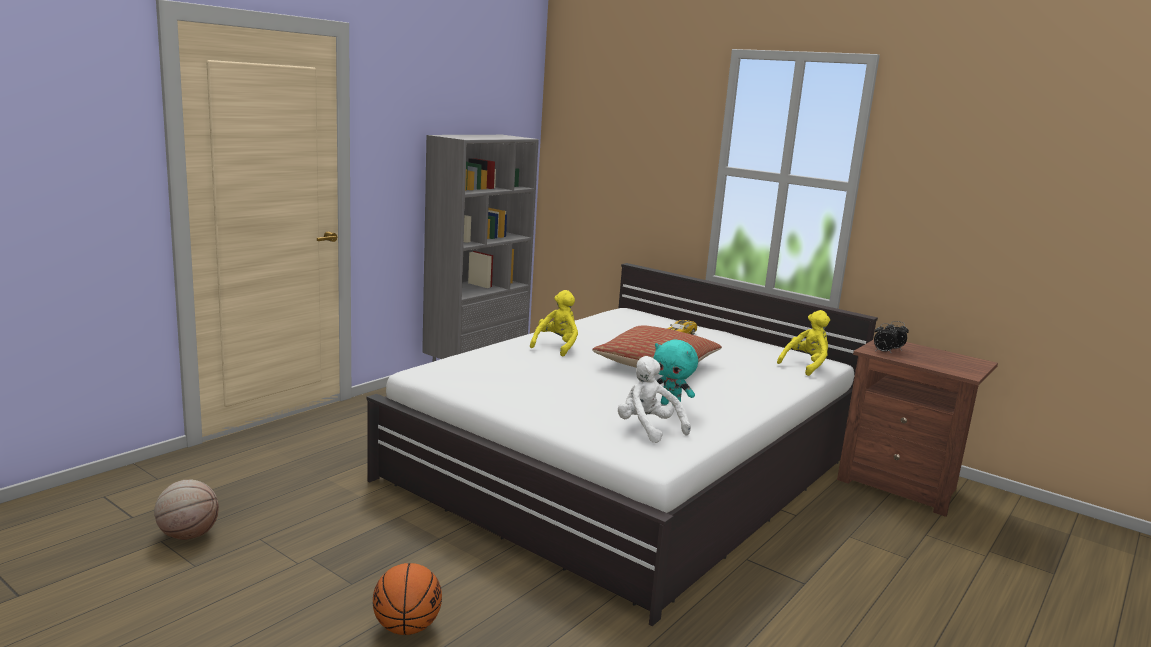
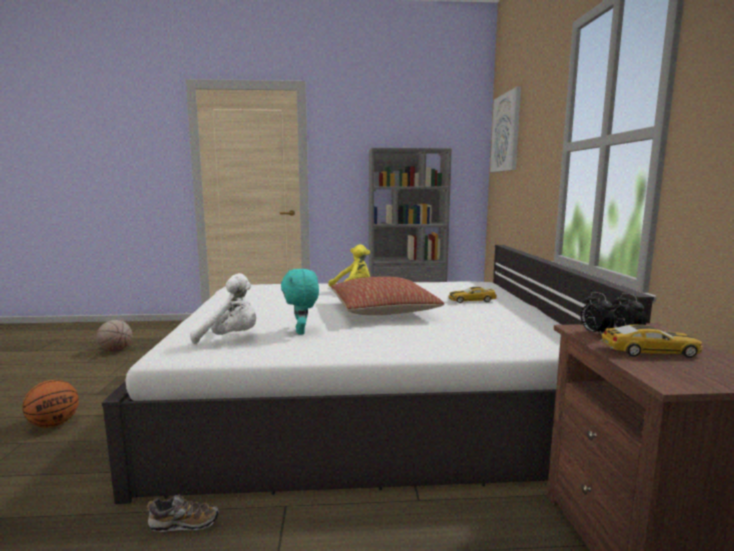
camera: 50 degrees right, 5 degrees down
white plush toy [618,356,691,443] -> white plush toy turned 90 degrees clockwise [190,273,256,344]
yellow plush toy [777,310,830,376] -> none
none -> shoe [146,494,219,532]
none -> picture [490,87,521,172]
none -> toy car [601,325,702,358]

